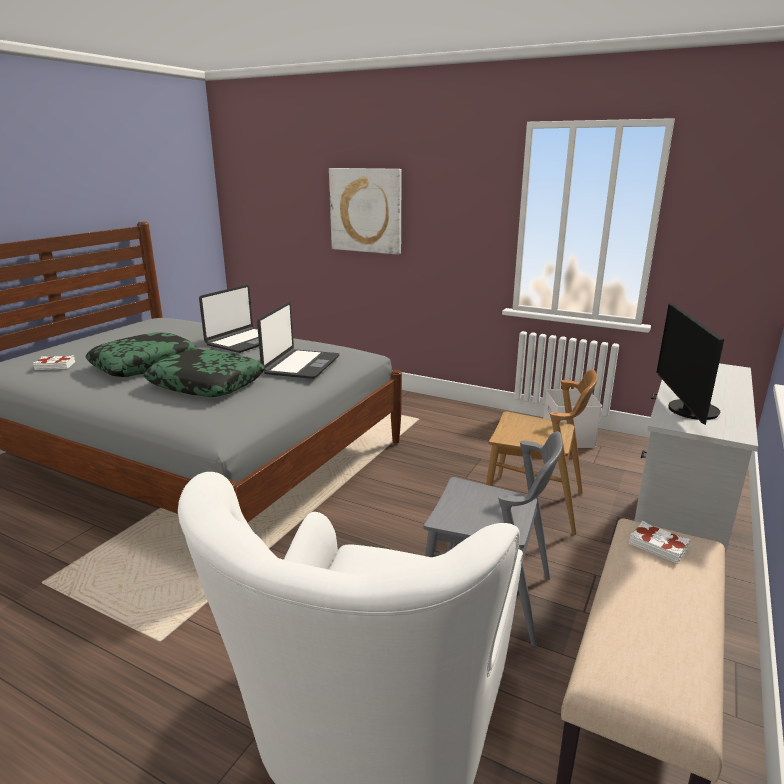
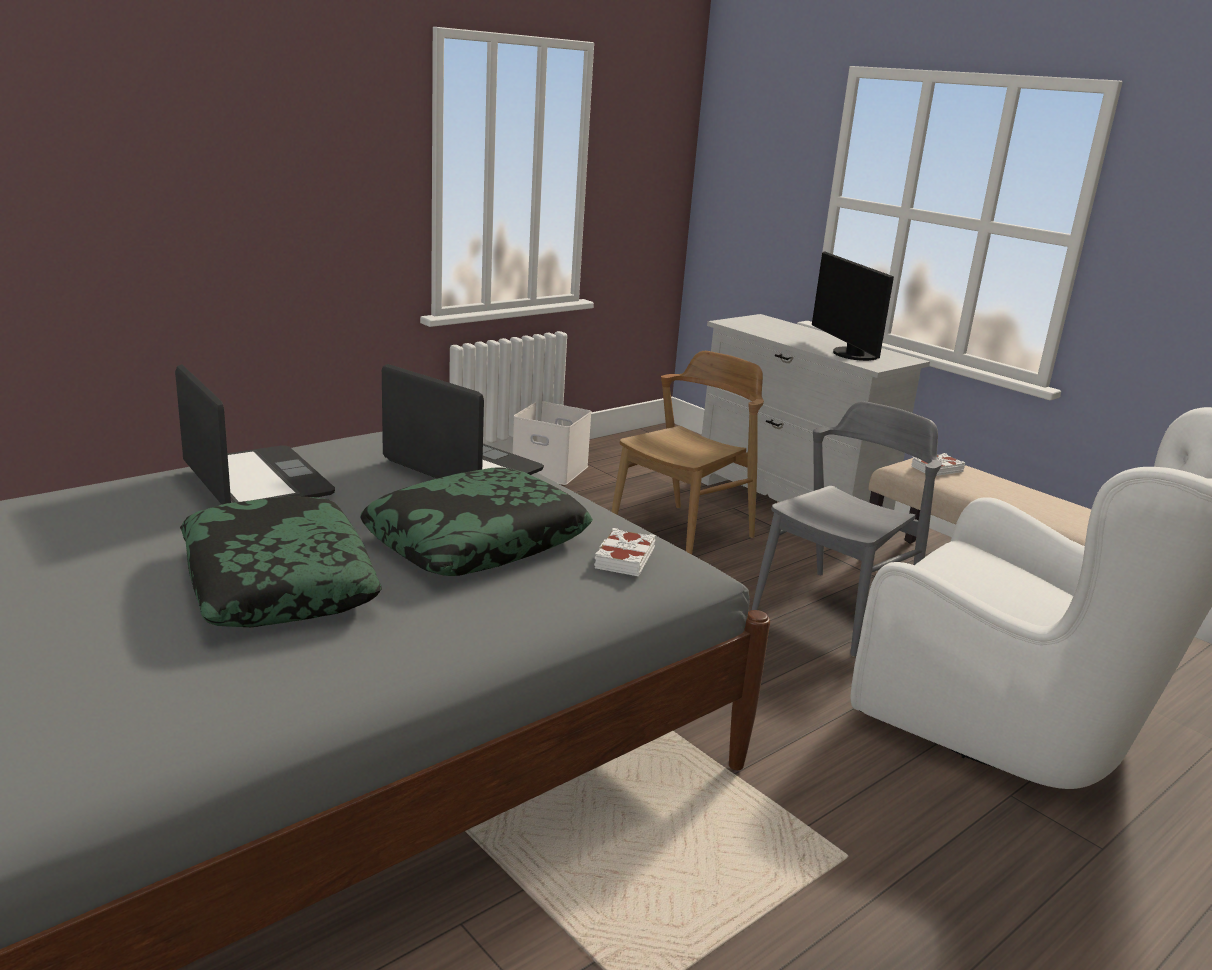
camera: 70 degrees left, 0 degrees up
white book [33,355,75,370] -> white book moved to [594,528,655,576]
picture [329,168,402,255] -> none
monitor [656,302,724,425] -> monitor turned 45 degrees clockwise [812,251,894,361]

